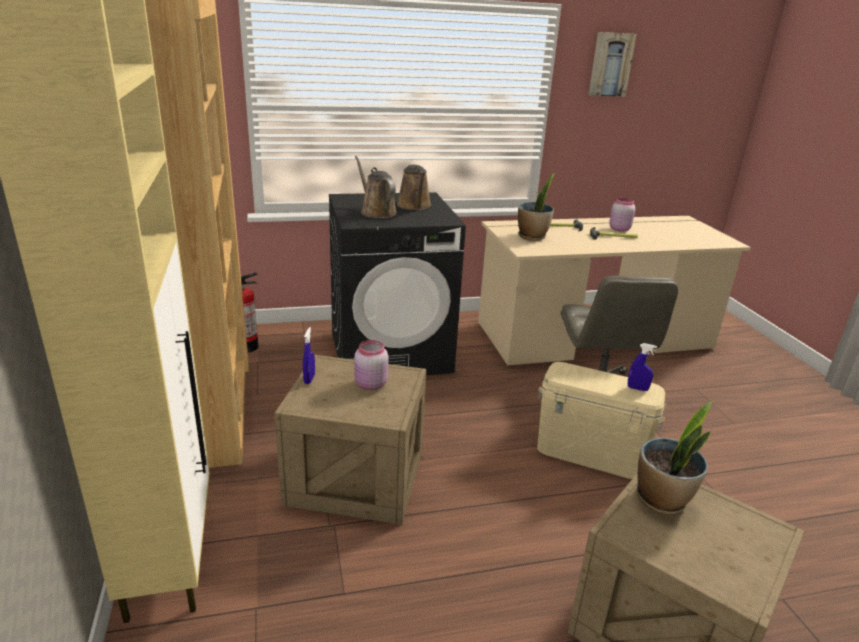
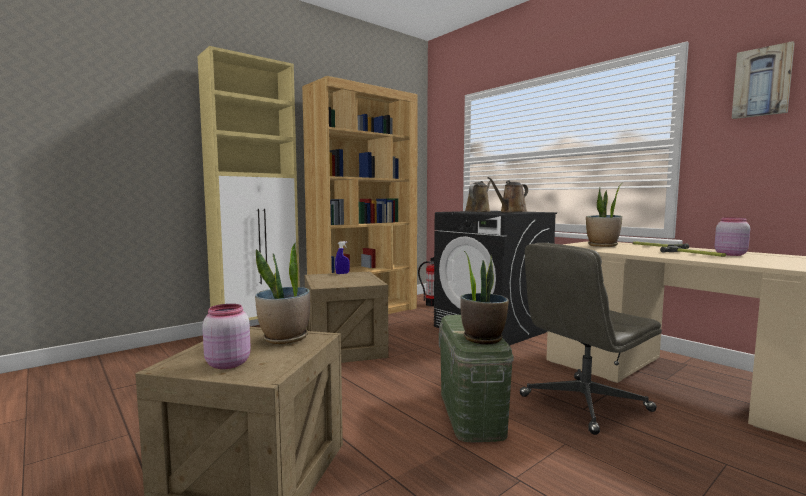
camera: 65 degrees right, 20 degrees down
pink jar [354,340,389,390] -> pink jar moved to [202,304,251,369]
beige storage box [537,362,667,479] -> green storage box [439,315,514,443]
blue spray bottle [628,343,657,391] -> potted plant [460,251,509,344]

